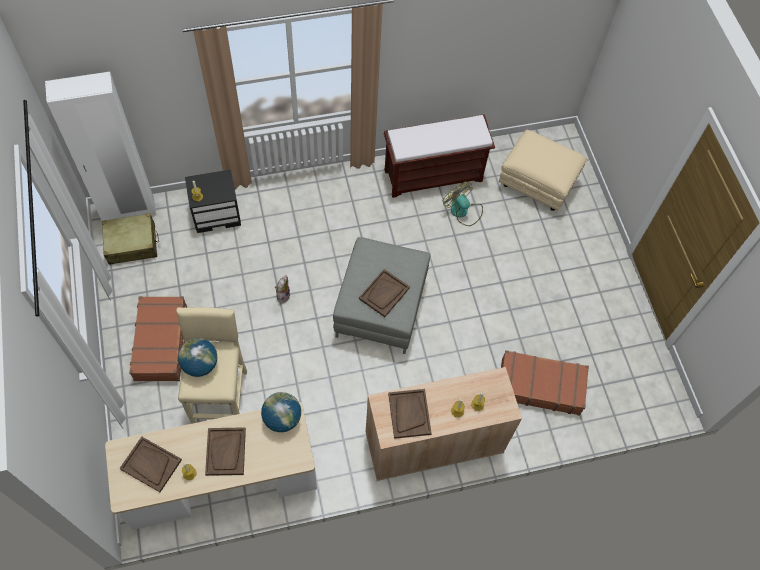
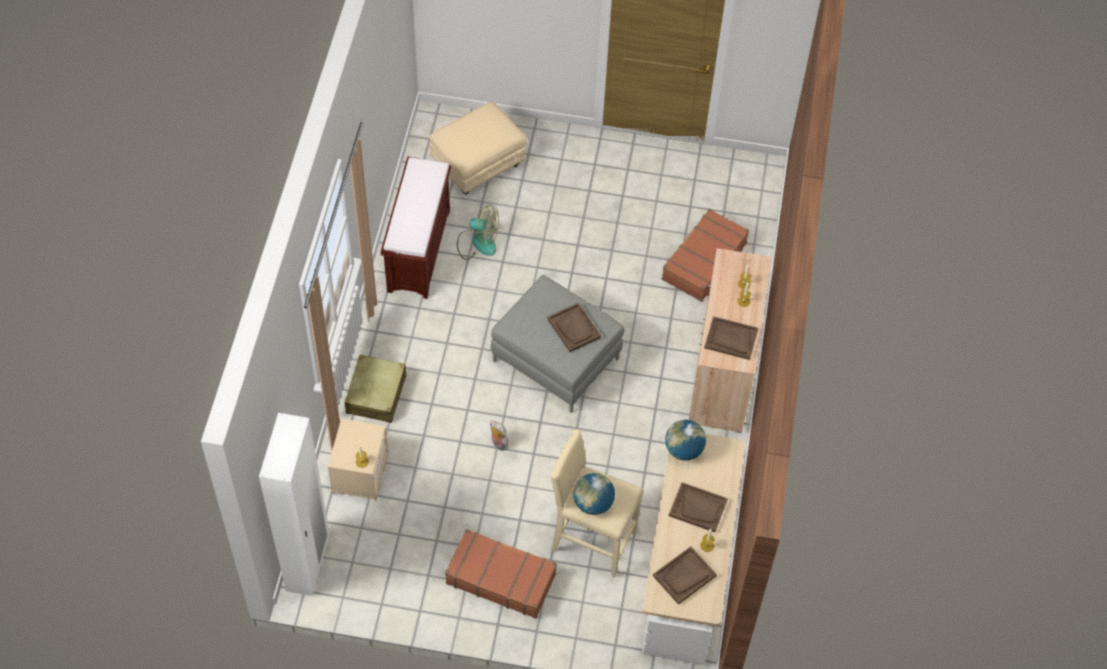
camera: 65 degrees left, 5 degrees down
beige suitcase [102,213,159,265] -> beige suitcase moved to [345,355,406,423]
black nightstand [185,169,241,233] -> beige nightstand [328,419,388,502]
fan [443,181,483,226] -> fan turned 150 degrees counterclockwise [457,205,499,260]

